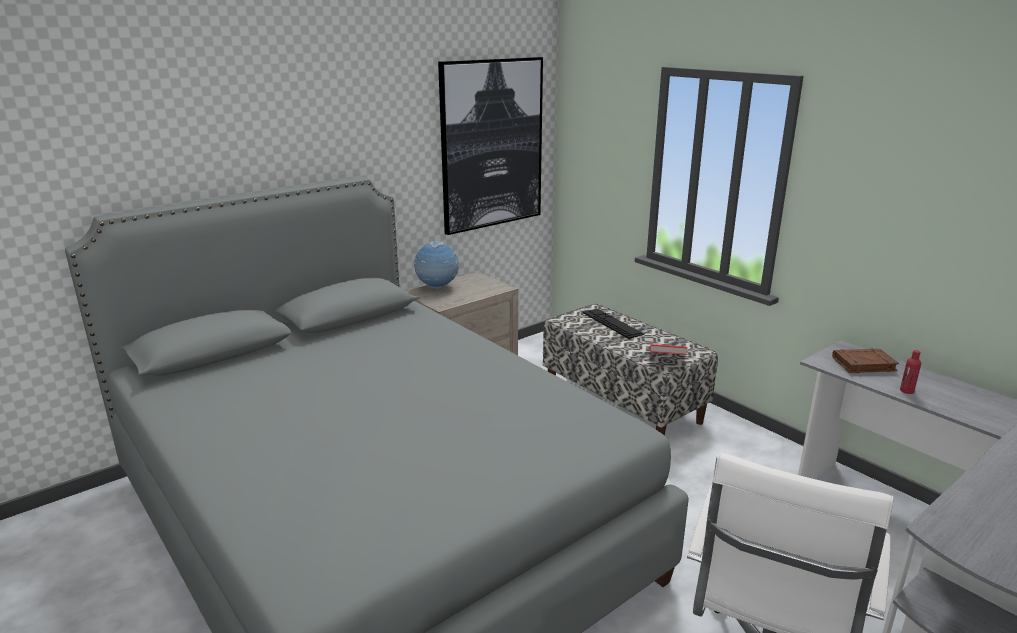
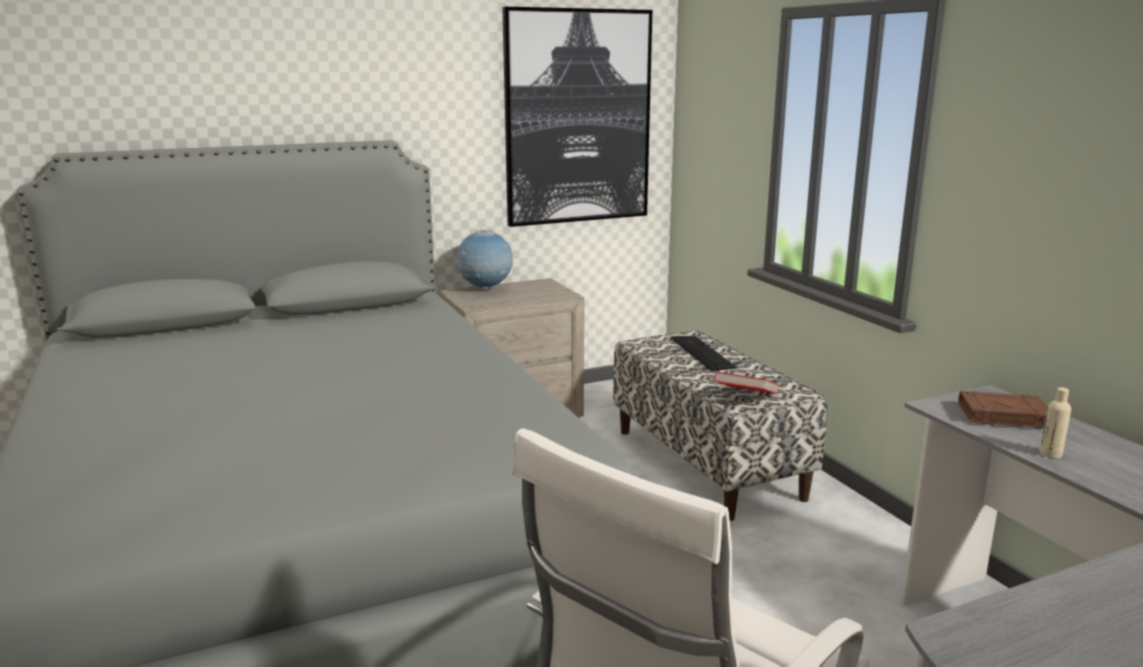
camera: 15 degrees right, 5 degrees down
red bottle [900,350,921,394] -> beige bottle [1040,387,1071,458]

